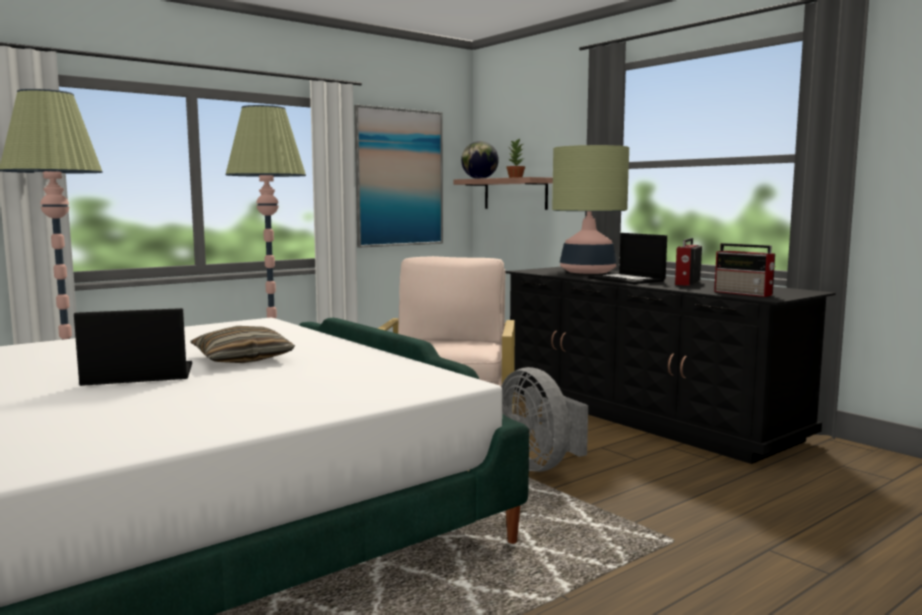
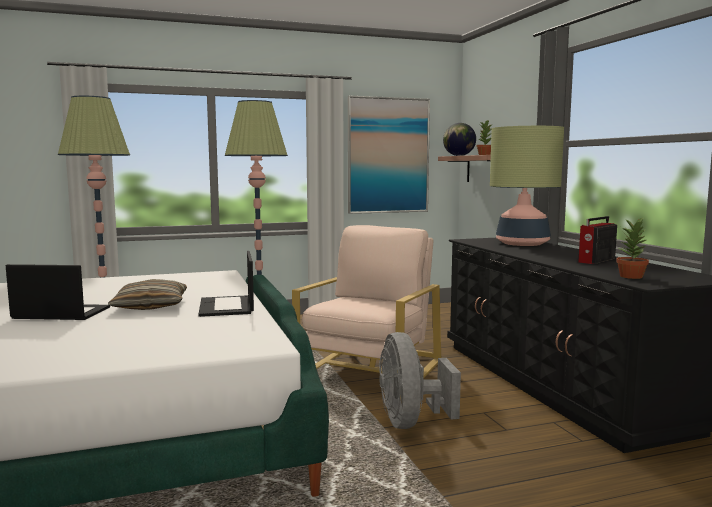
camera: 20 degrees right, 0 degrees up
laptop [588,233,667,284] -> laptop moved to [199,251,254,317]
radio [714,243,776,297] -> potted plant [616,216,649,279]

